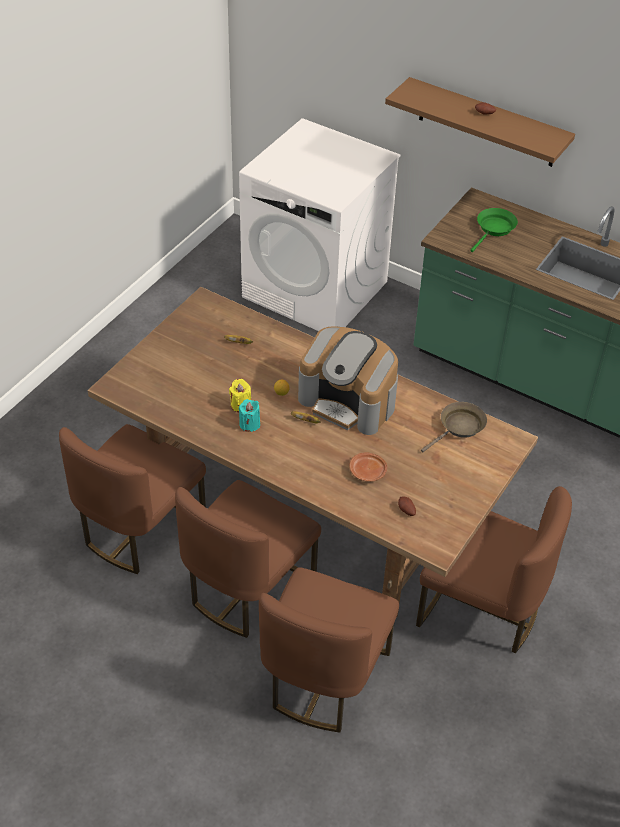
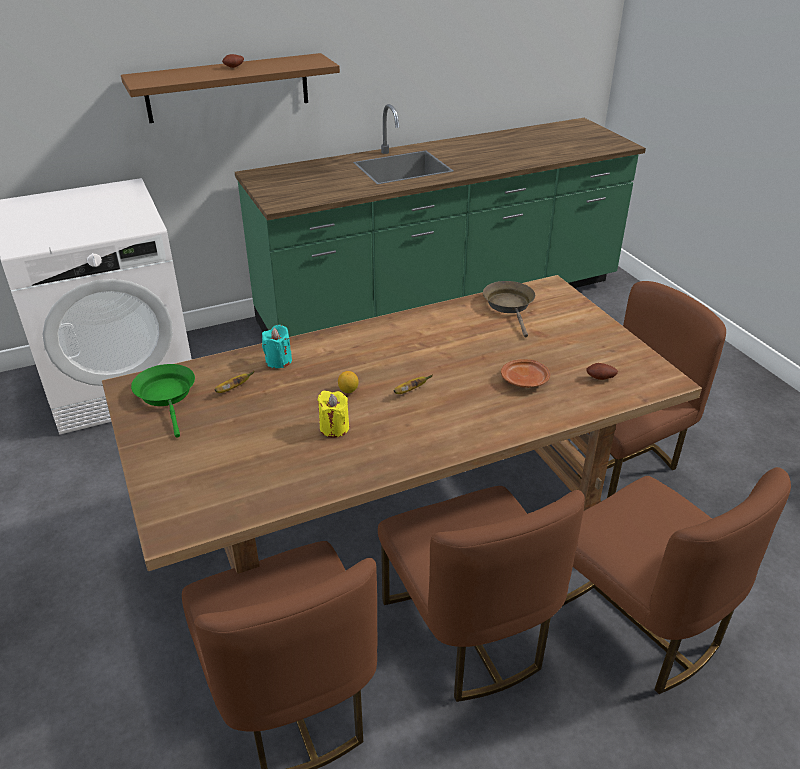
camera: 55 degrees left, 10 degrees down
turquoise candle [239,399,260,432] -> turquoise candle moved to [262,325,292,368]
coffee machine [298,326,398,435] -> none
green frying pan [470,208,518,252] -> green frying pan moved to [131,364,195,438]

